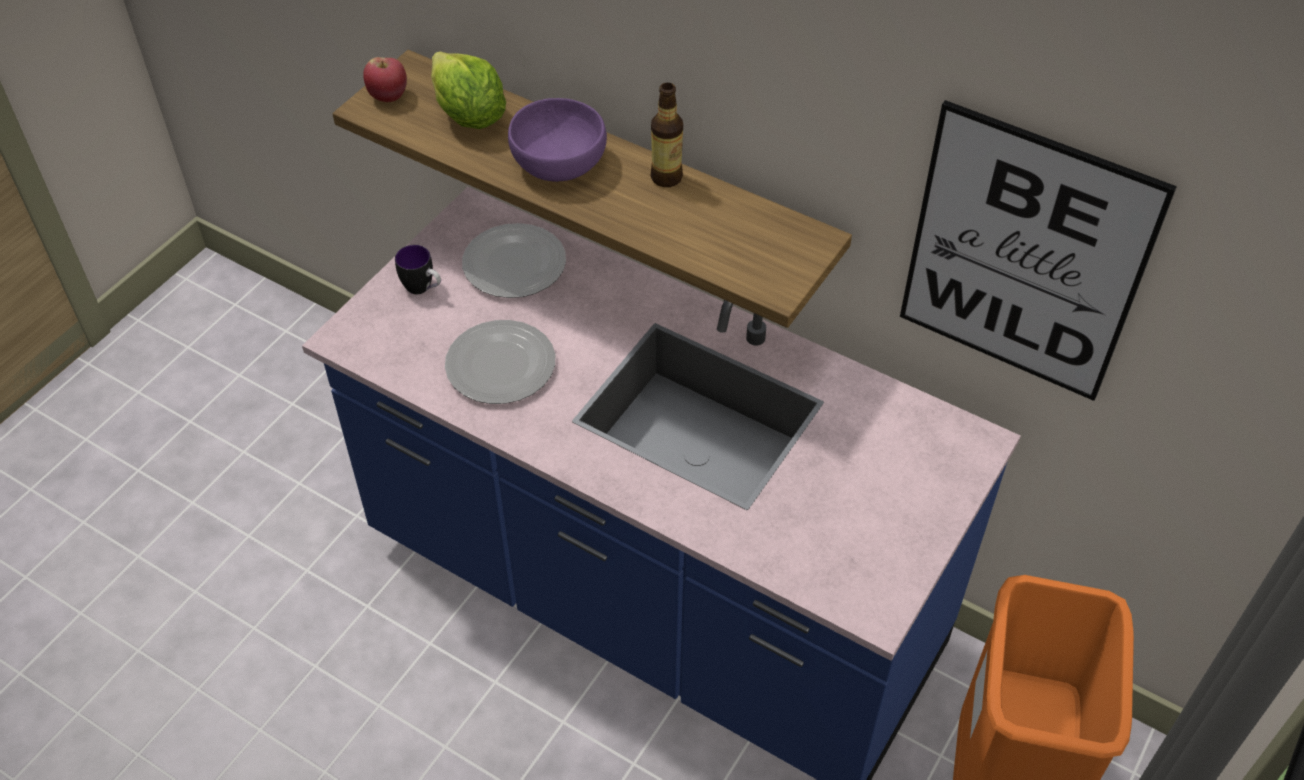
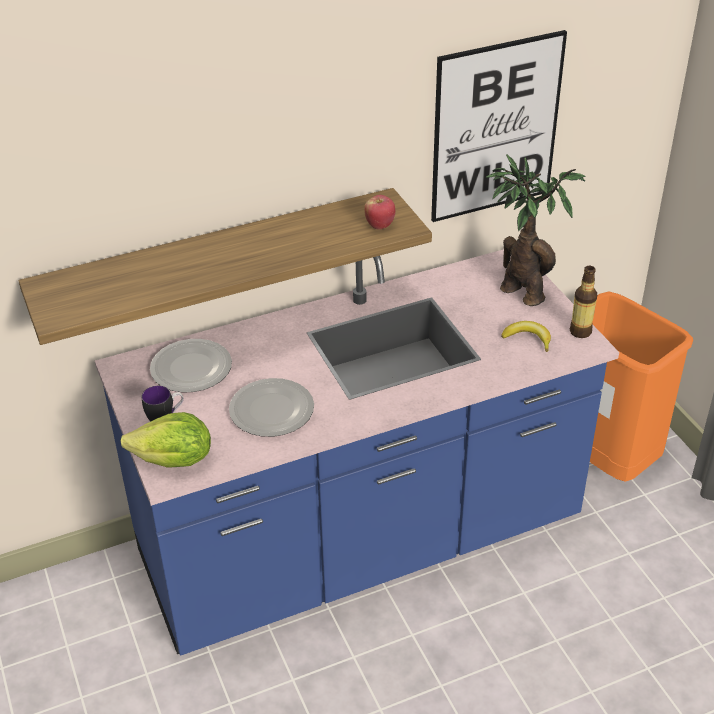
camera: 55 degrees left, 10 degrees down
apple [363,57,407,102] -> apple moved to [364,195,395,230]
lettuce [431,51,506,129] -> lettuce moved to [121,412,211,468]
purple bowl [508,98,607,182] -> none
bottle [651,83,683,187] -> bottle moved to [570,266,597,338]
none -> potted plant [486,155,586,306]
none -> banana [501,321,551,352]

